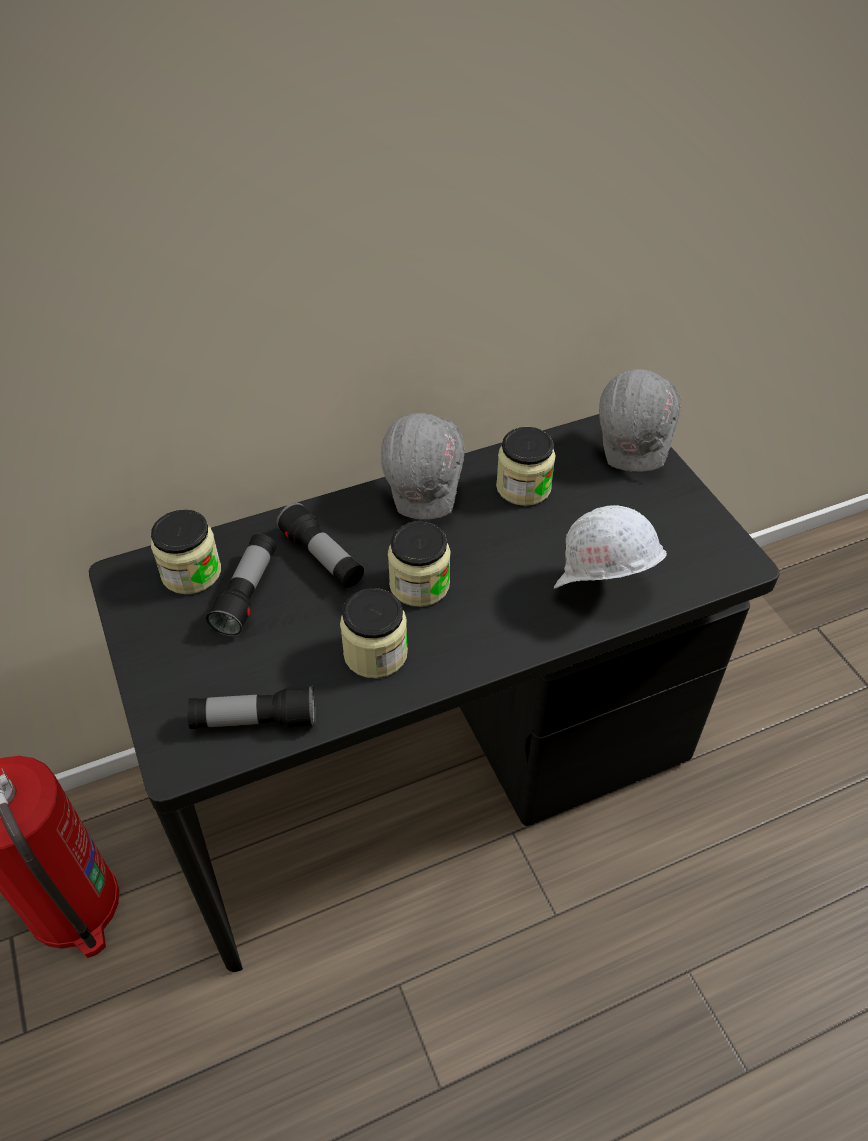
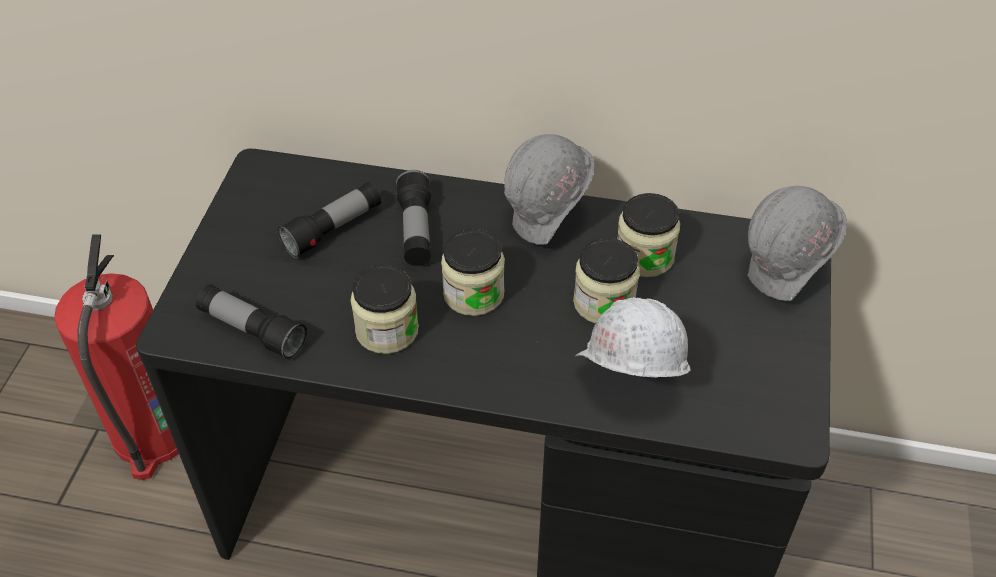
camera: 35 degrees right, 0 degrees up
jar [151,509,221,594] -> jar moved to [573,238,640,324]

